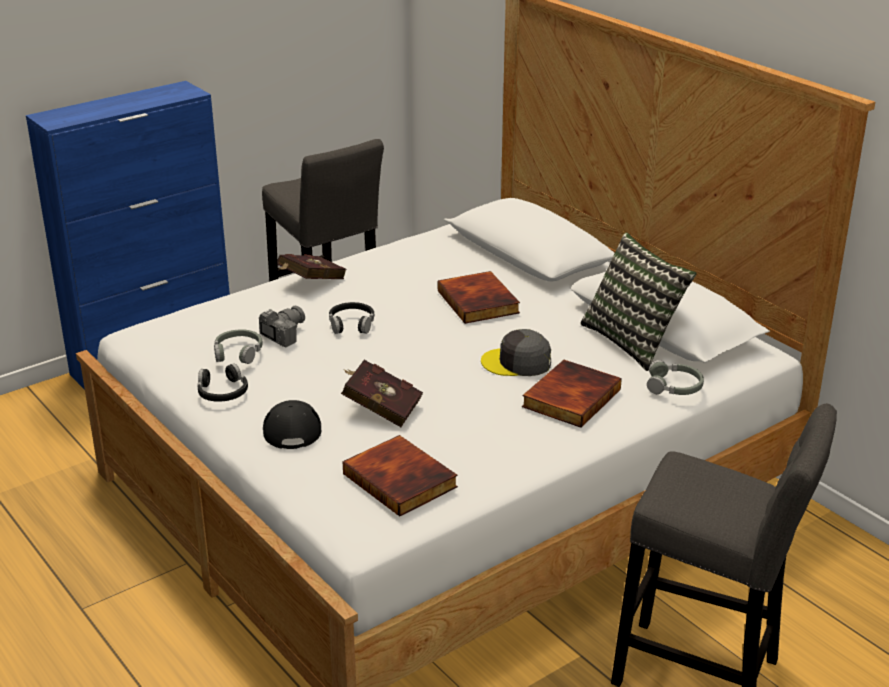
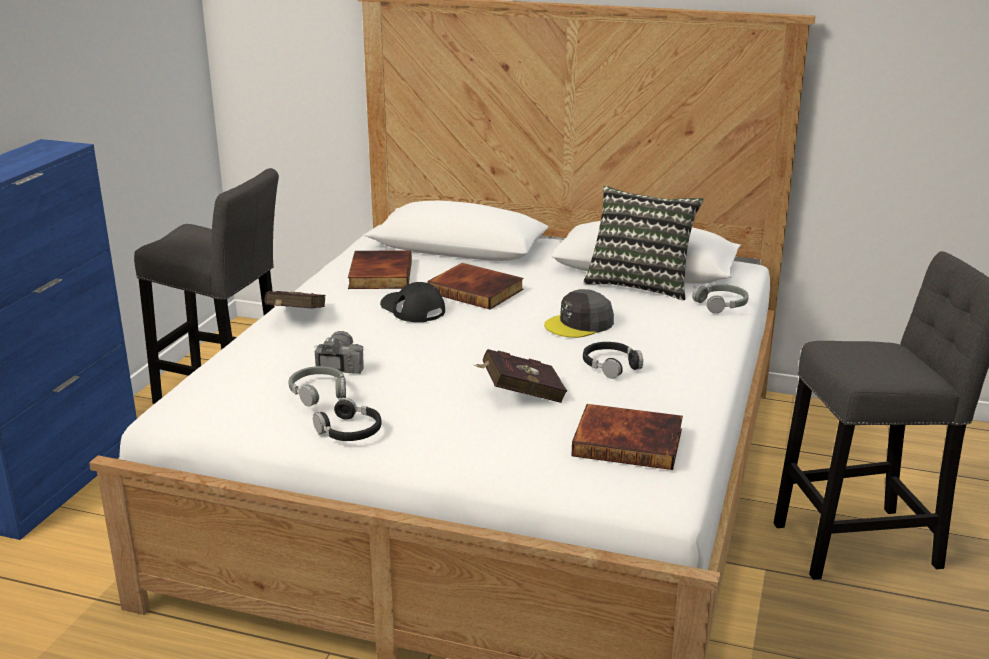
camera: 35 degrees left, 5 degrees down
black cap [263,400,321,449] -> black cap moved to [380,282,445,322]
black headphones [329,302,374,334] -> black headphones moved to [583,342,643,379]
book [522,360,622,427] -> book moved to [348,250,412,289]

